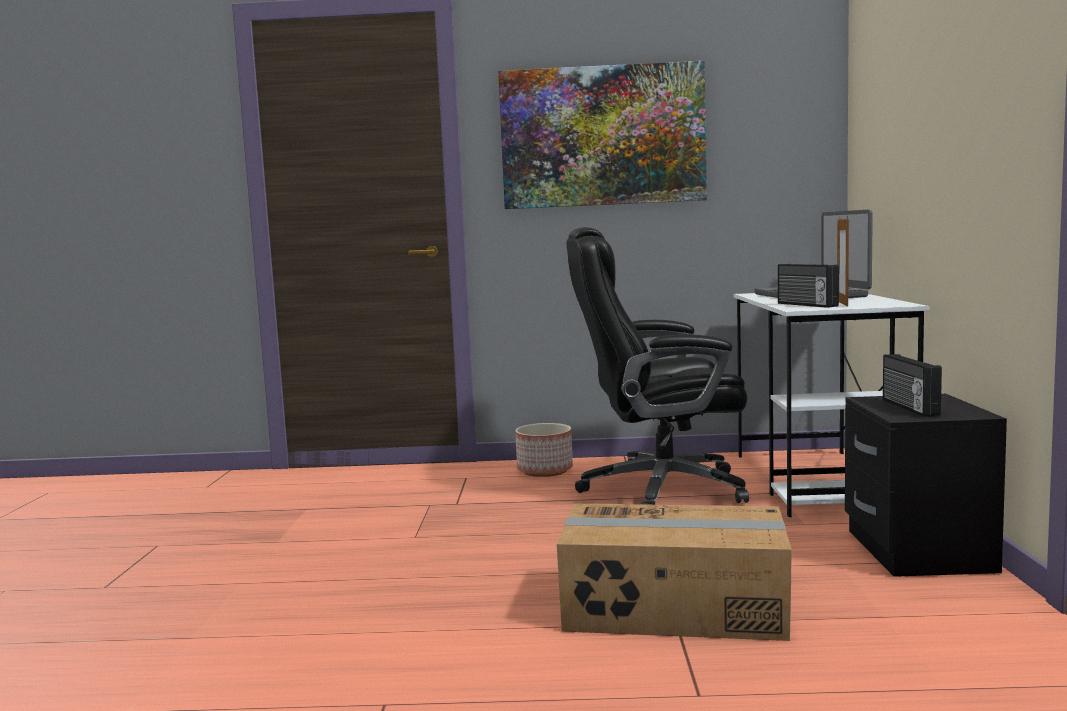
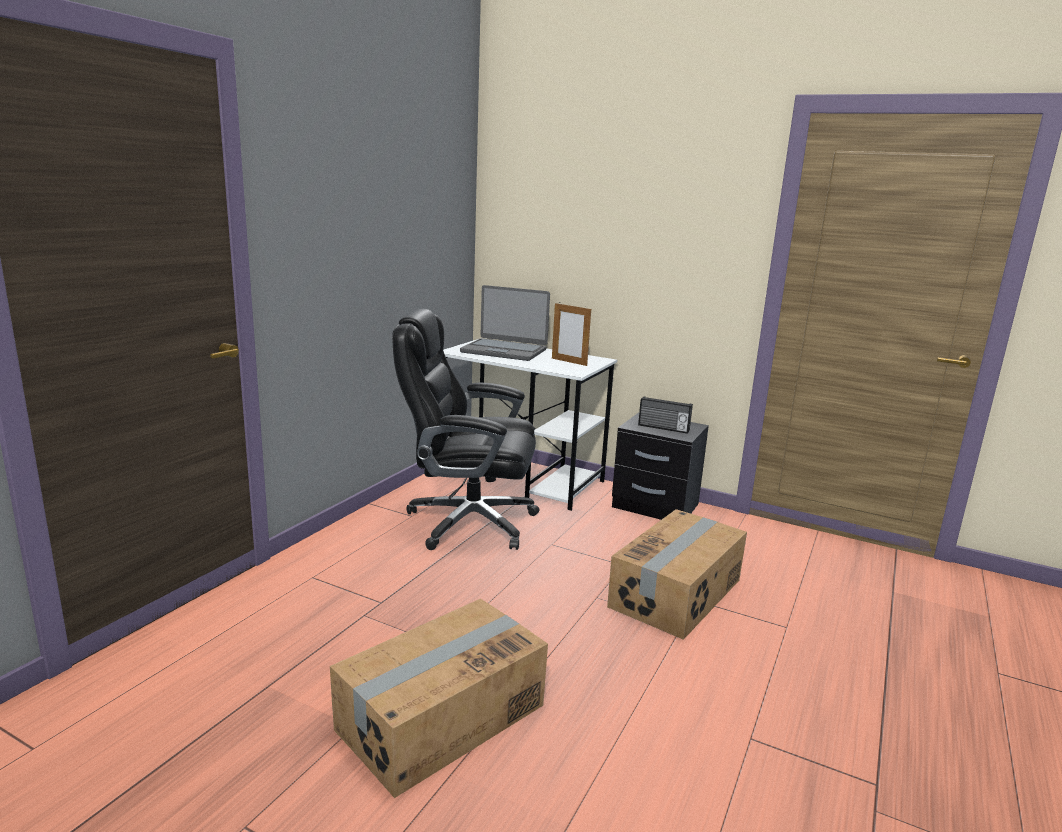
camera: 65 degrees left, 10 degrees up
picture [498,61,707,209] -> none
planter [515,423,573,477] -> none
black office chair [566,227,749,505] -> black office chair turned 75 degrees clockwise [392,309,540,550]
radio [778,264,839,308] -> none
none -> cardboard box [330,599,548,798]

